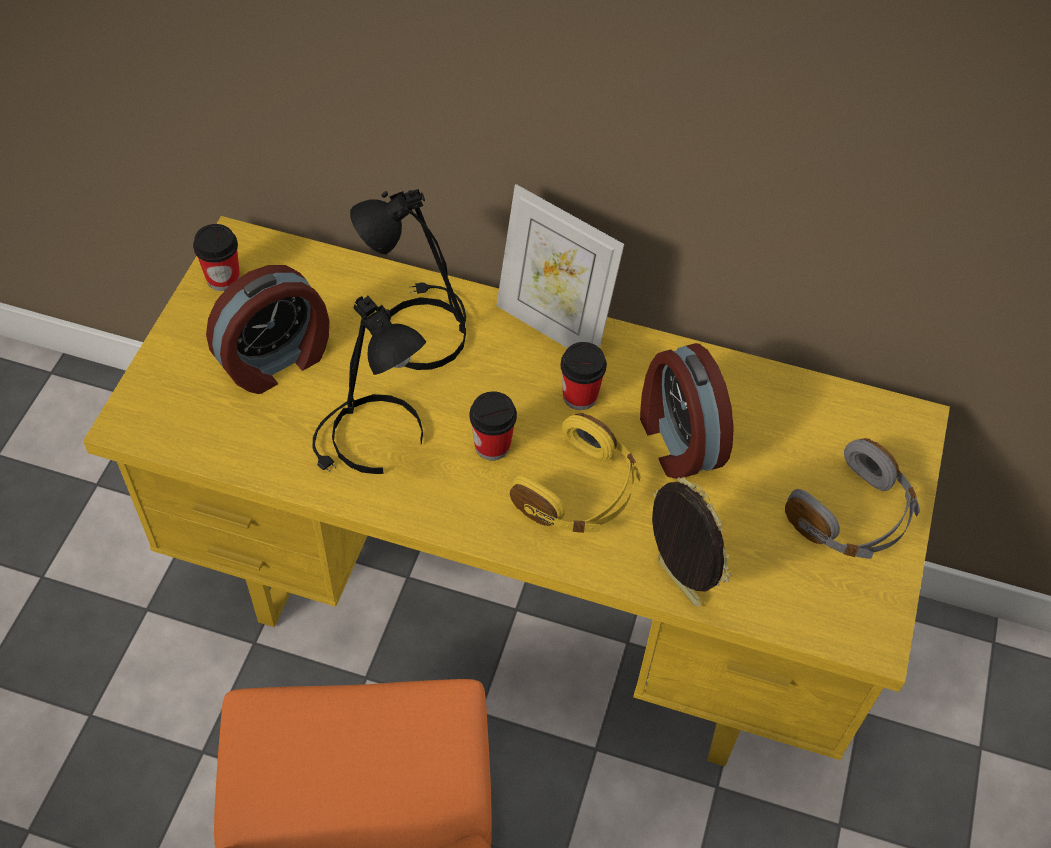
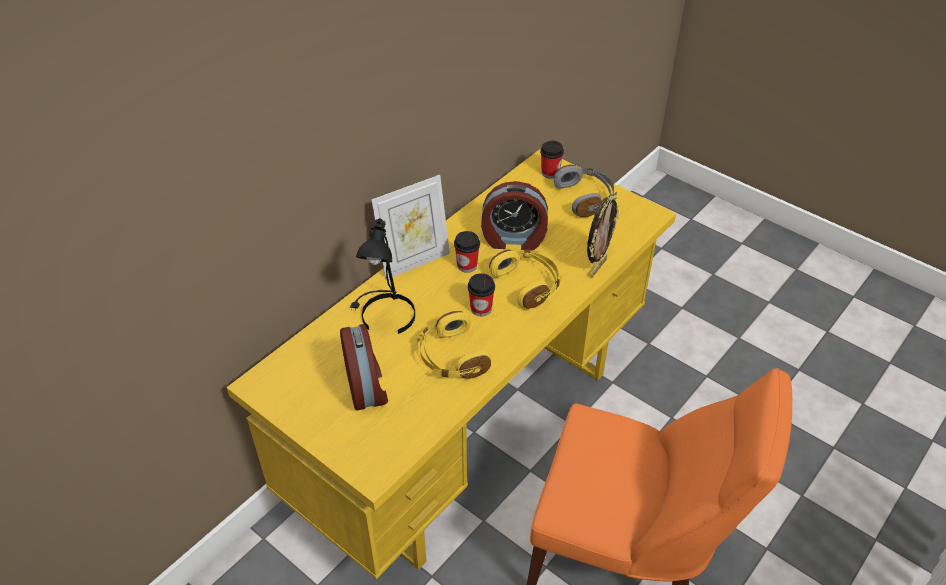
camera: 65 degrees left, 10 degrees down
cup [193,224,240,291] -> cup moved to [540,141,564,179]
black table lamp [312,296,426,474] -> yellow headphones [417,311,491,379]
picture frame [652,476,731,607] -> picture frame turned 135 degrees clockwise [587,195,619,277]

